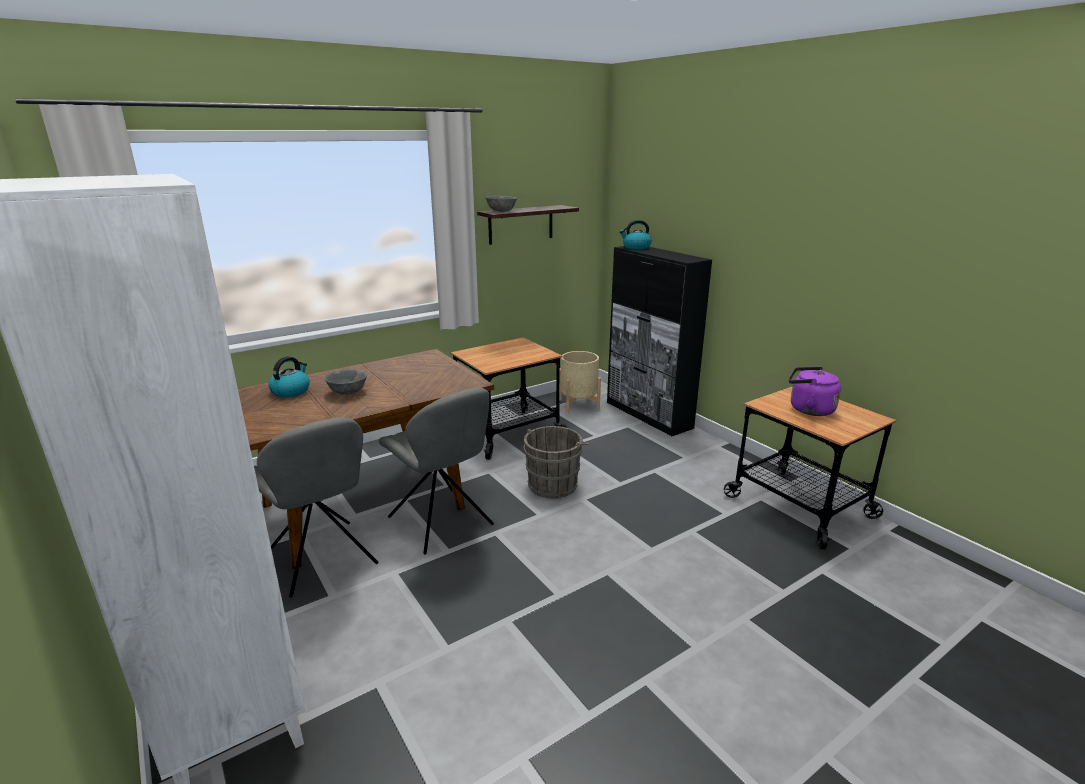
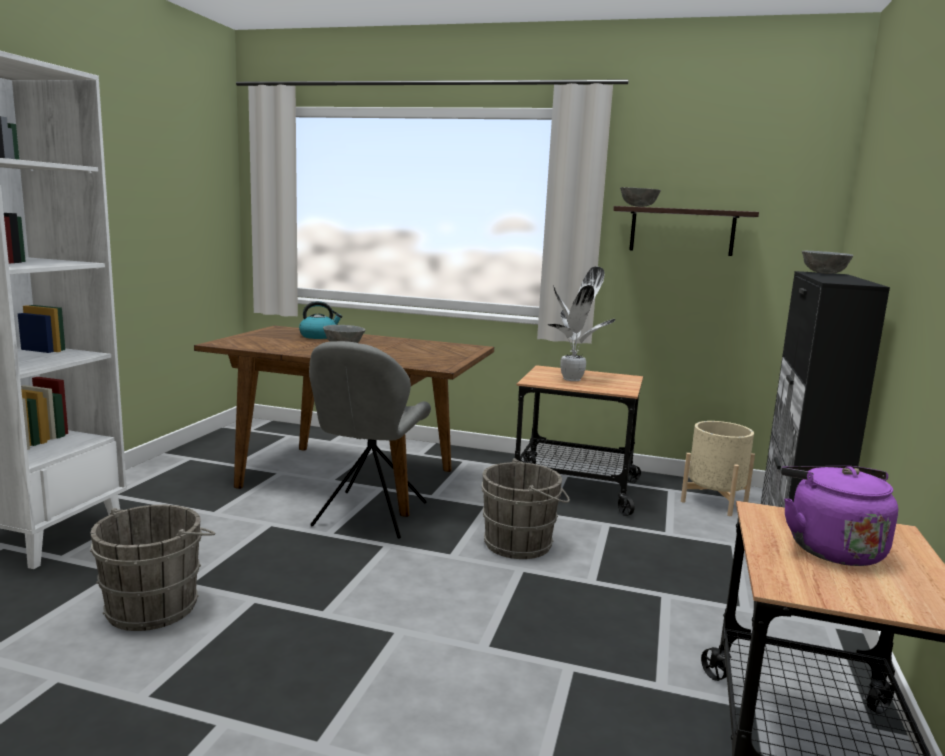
camera: 50 degrees right, 10 degrees down
grey chair [254,417,378,598] -> none
kettle [620,220,651,249] -> grey bowl [802,251,854,274]
none -> grey bucket [90,505,215,631]
none -> potted plant [548,267,616,381]

